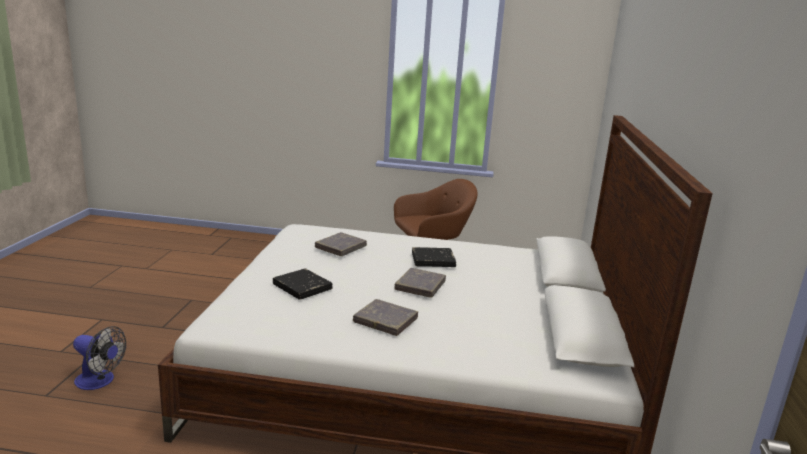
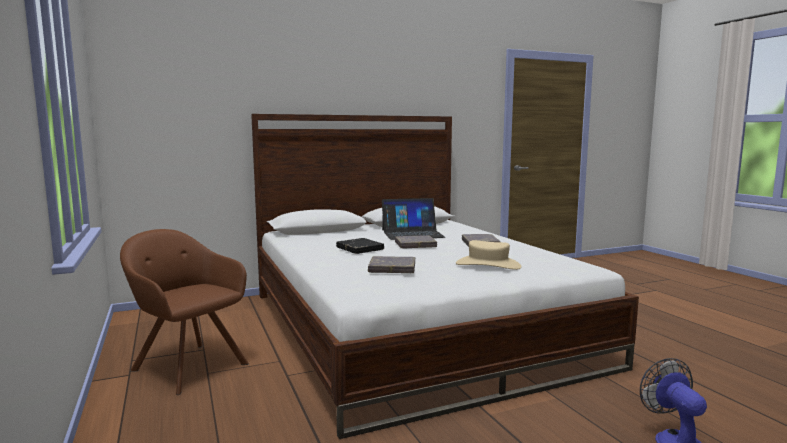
camera: 120 degrees left, 10 degrees down
black book [273,268,333,300] -> beige hat [456,240,521,270]
none -> laptop [382,198,445,240]

